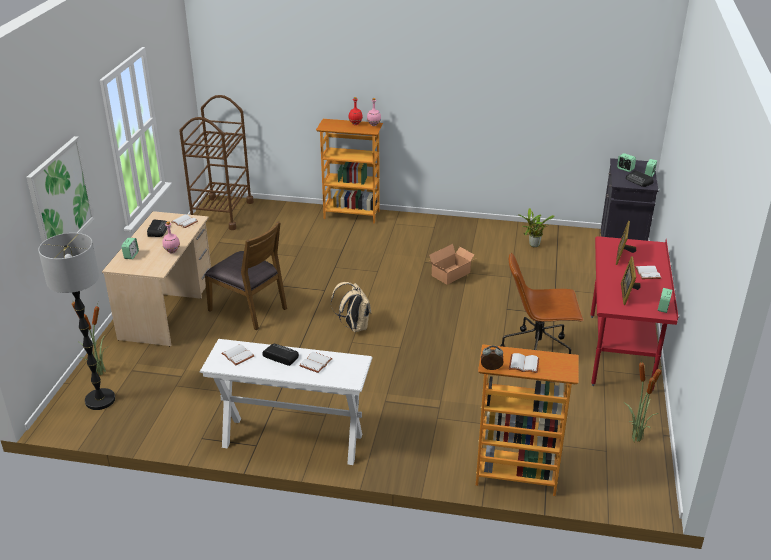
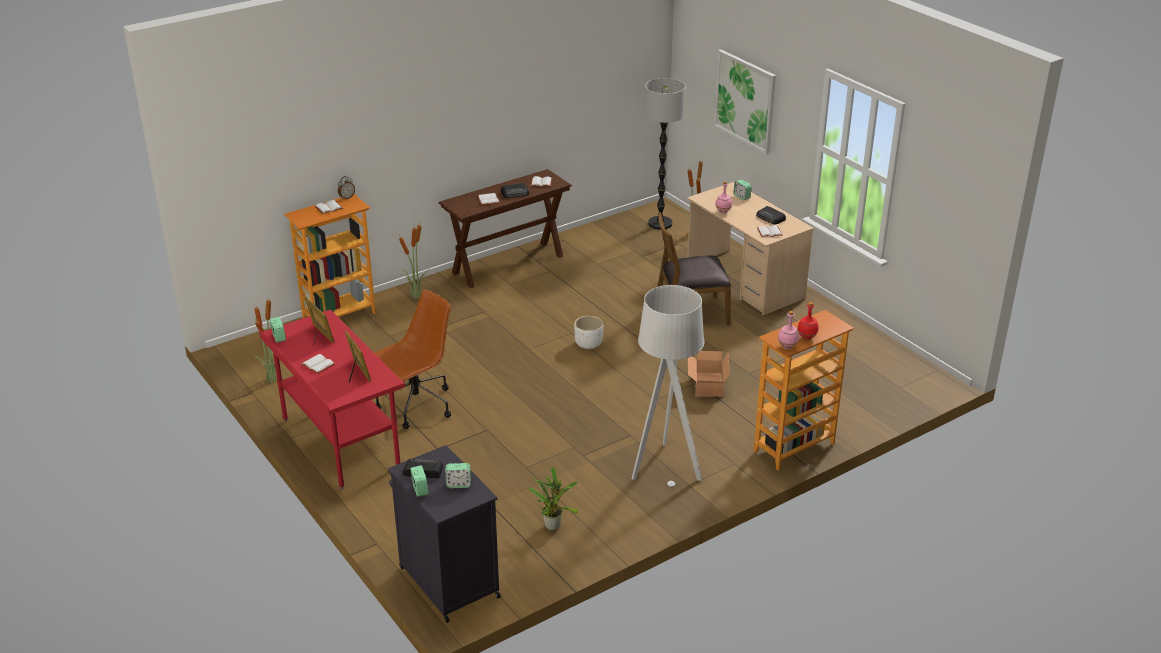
camera: 135 degrees right, 0 degrees up
brown cart [179,95,254,230] -> none
white console table [200,339,372,465] -> brown console table [439,169,572,288]
beige backpack [331,282,371,332] -> white planter [574,316,603,349]
cardboard box [429,244,477,285] -> cardboard box moved to [688,351,730,397]
none -> potted plant [399,225,430,299]
none -> grey floor lamp [631,285,704,487]

